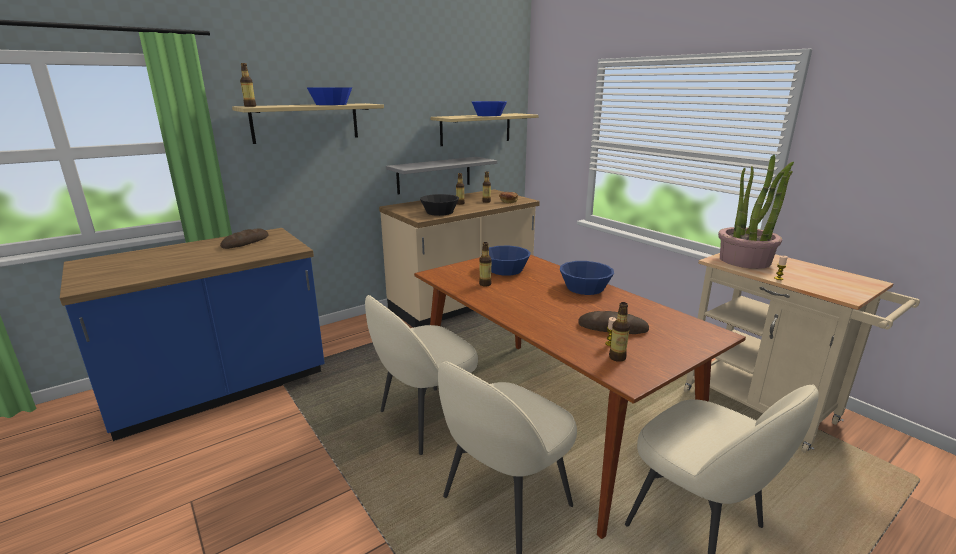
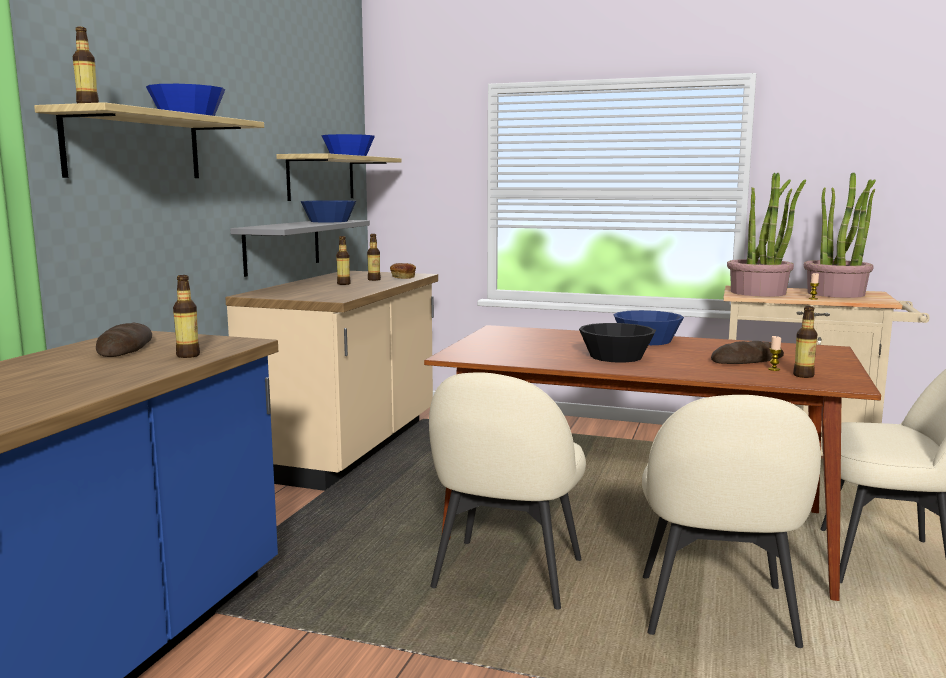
camera: 35 degrees left, 10 degrees down
black bowl [420,194,459,216] -> black bowl moved to [579,323,656,363]
bottle [479,242,492,286] -> bottle moved to [173,275,200,358]
blue bowl [489,246,531,276] -> blue bowl moved to [301,200,356,222]
none -> potted plant [804,172,876,298]

